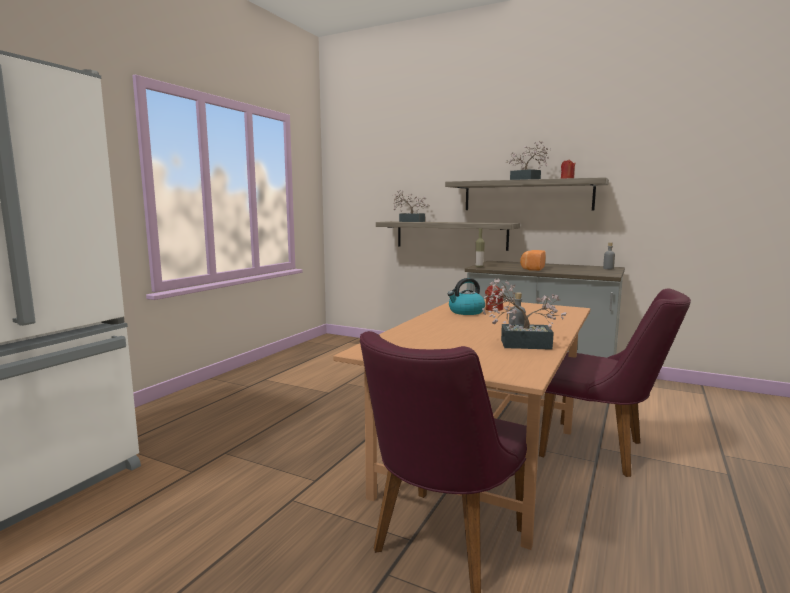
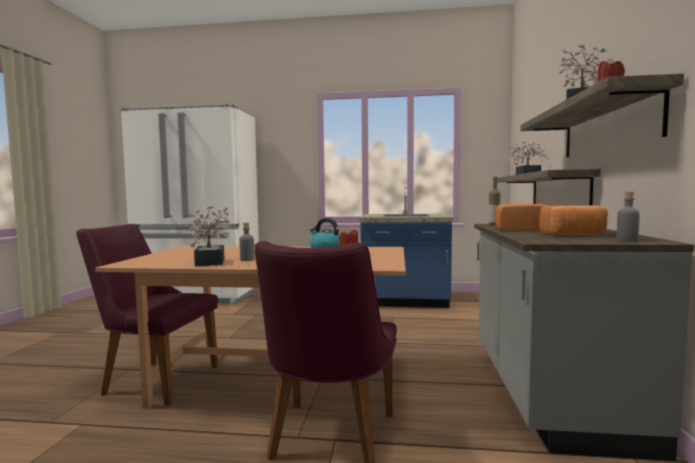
camera: 70 degrees right, 5 degrees down
none -> blue counter [359,187,453,308]
none -> bread [540,205,608,236]

